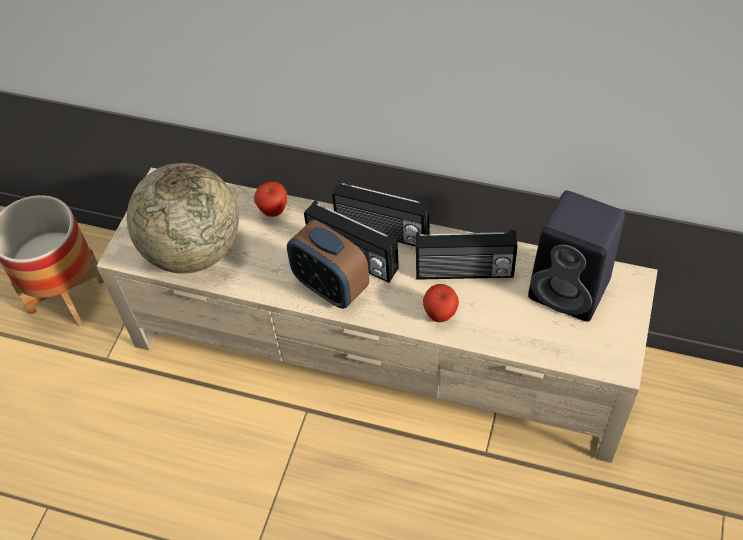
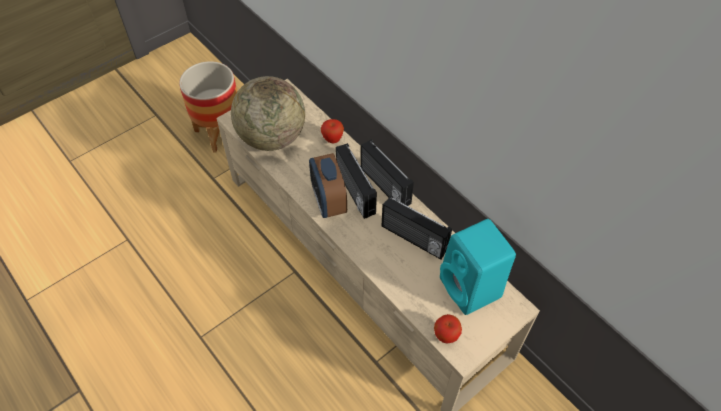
camera: 30 degrees right, 0 degrees up
apple [423,284,459,322] -> apple moved to [434,314,462,343]
black speaker [528,191,625,322] -> turquoise speaker [440,219,516,315]

